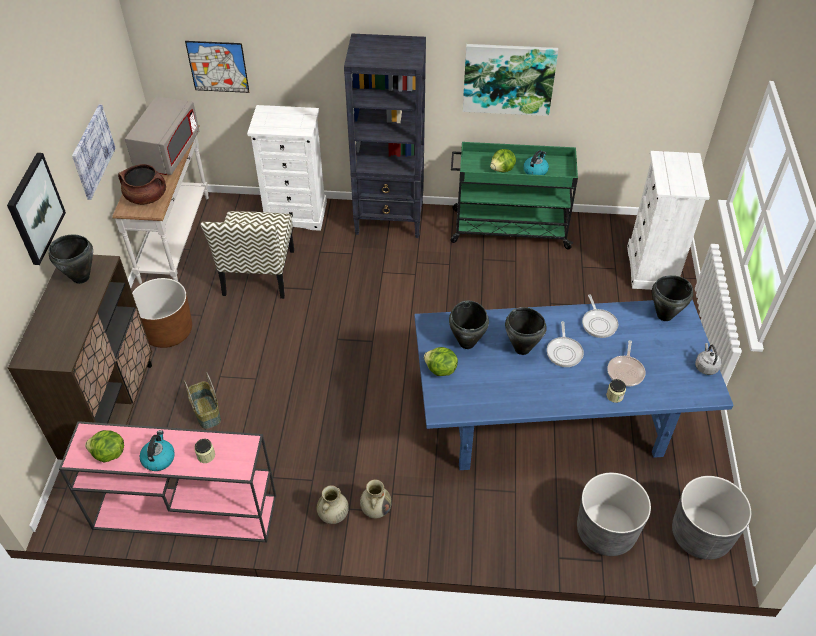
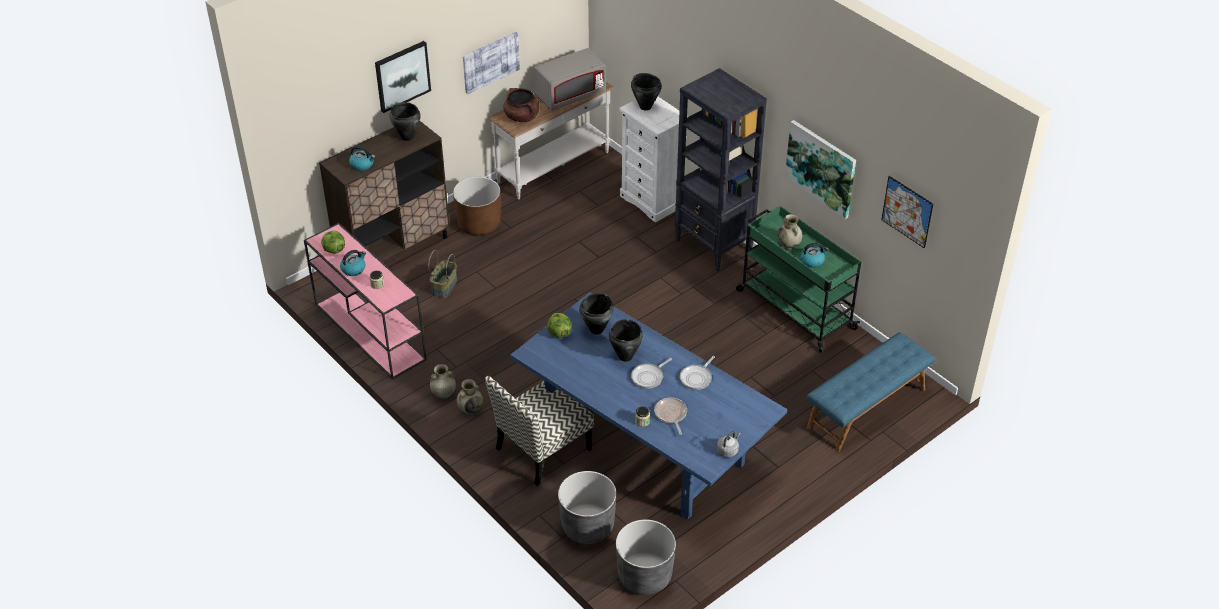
camera: 45 degrees right, 5 degrees down
picture [185,41,249,93] -> picture moved to [881,176,933,248]
chair [201,211,294,299] -> chair moved to [485,376,594,486]
lettuce [490,149,516,172] -> beige vase [777,214,802,249]
frying pan [607,340,646,386] -> frying pan turned 105 degrees clockwise [654,398,687,435]
white dresser [627,151,710,290] -> blue bench [807,332,936,452]
black cooking pot [652,275,693,321] -> black cooking pot moved to [631,73,662,110]
none -> kettle [349,146,375,171]

